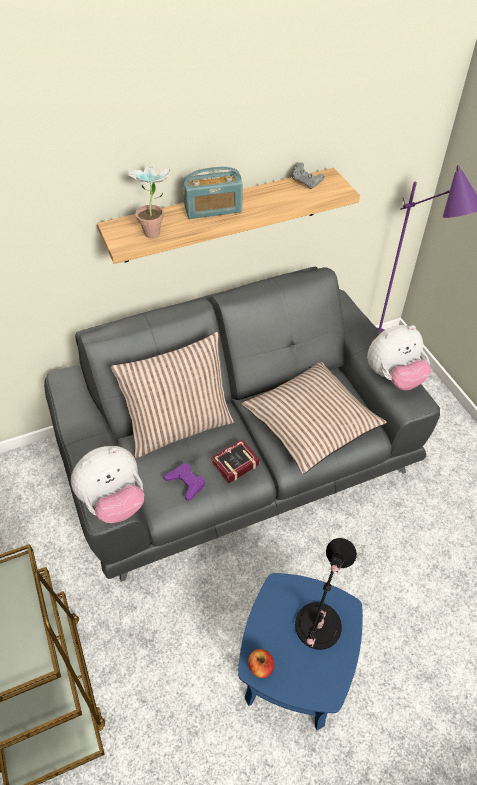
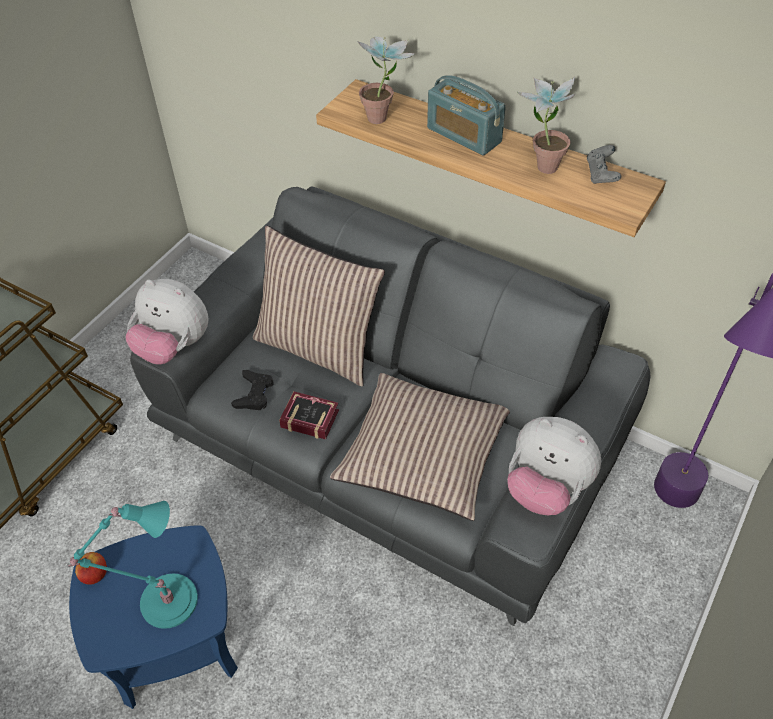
camera: 55 degrees right, 0 degrees up
purple game controller [164,463,205,501] -> black game controller [231,370,274,410]
black table lamp [295,538,357,650] -> turquoise table lamp [68,501,198,629]
none -> potted plant [516,77,575,174]

